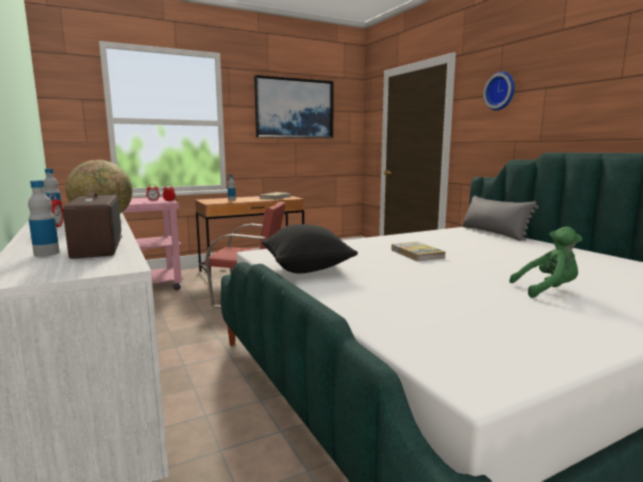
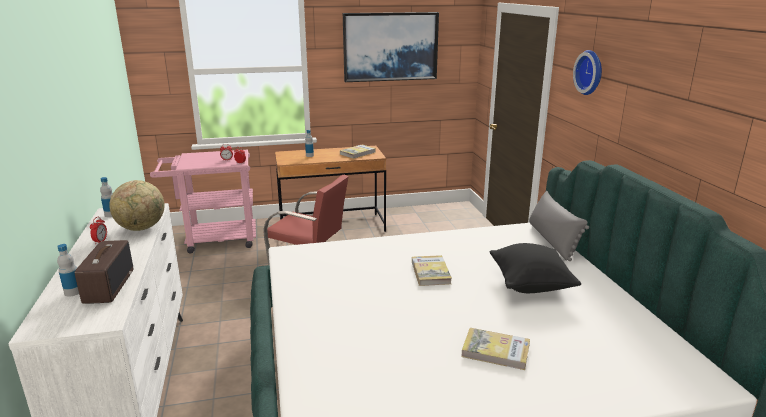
camera: 15 degrees right, 10 degrees up
black pillow [261,224,358,274] -> black pillow moved to [489,243,581,293]
green plush toy [509,227,583,298] -> book [461,328,530,370]

